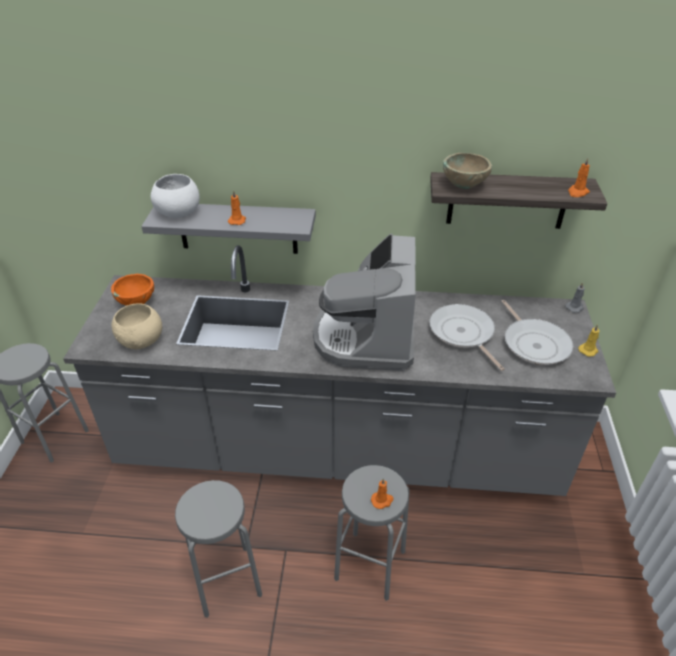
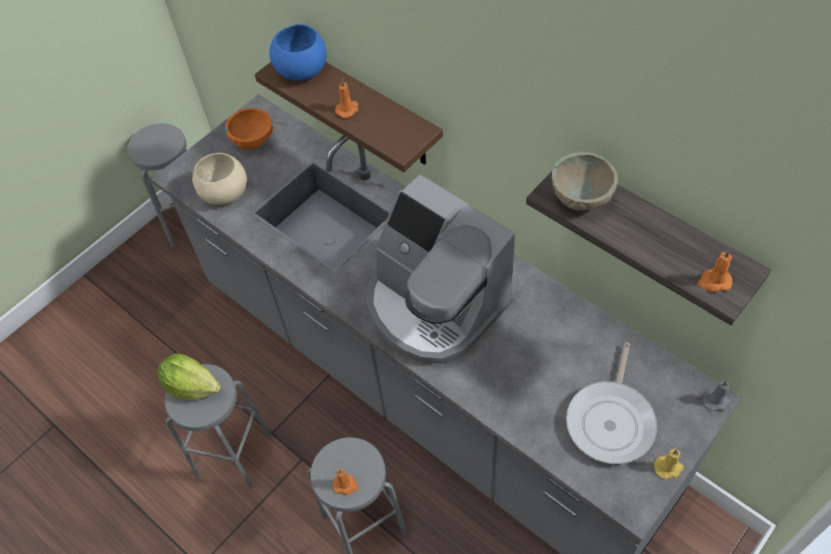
camera: 40 degrees right, 15 degrees up
grey shelf [141,204,316,254] -> brown shelf [255,62,443,172]
white bowl [151,174,200,218] -> blue bowl [269,24,326,81]
coffee machine [313,234,416,371] -> coffee machine turned 90 degrees counterclockwise [366,175,515,364]
frying pan [429,304,505,371] -> none
none -> lettuce [158,354,221,400]

